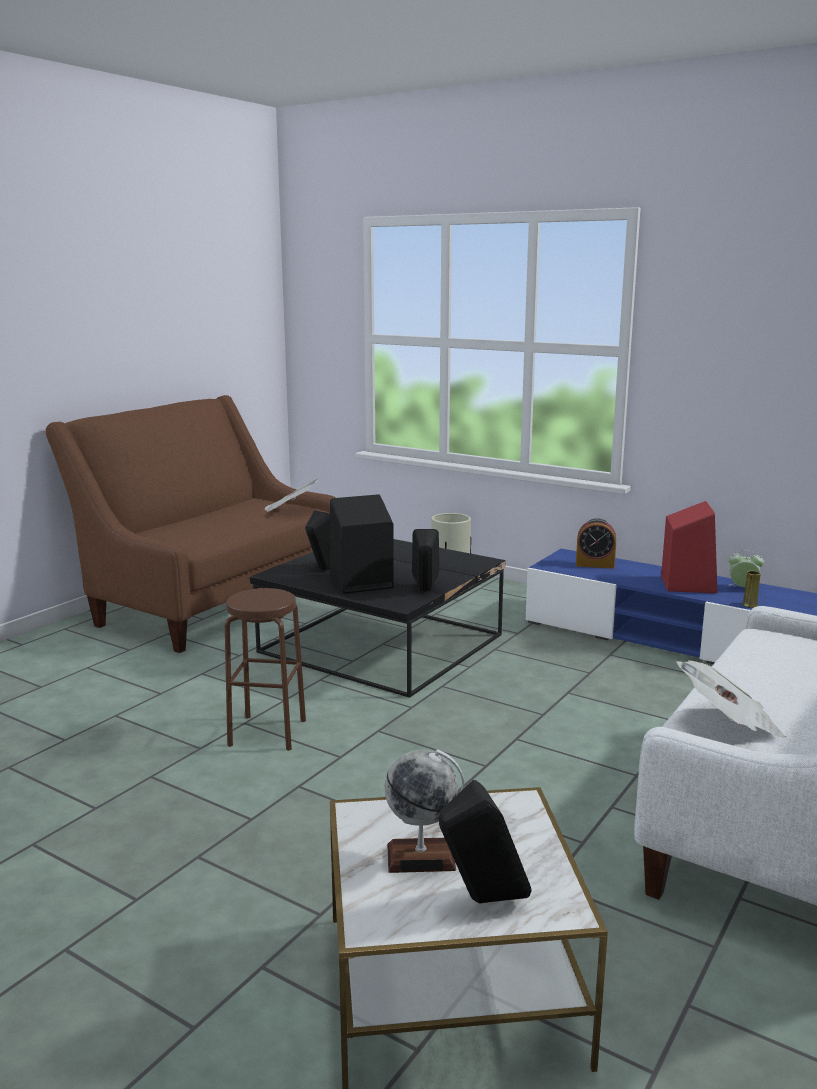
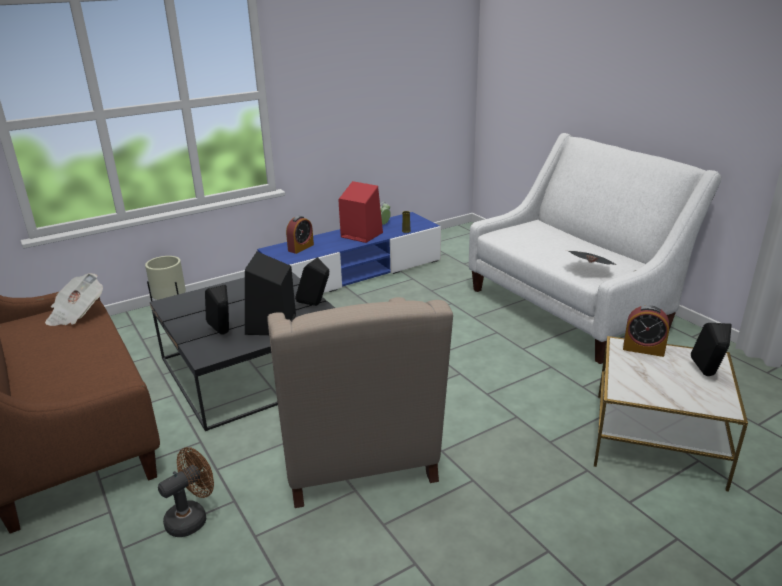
camera: 65 degrees left, 10 degrees up
brown stool [225,588,306,751] -> beige armchair [267,297,453,508]
globe [384,749,465,873] -> none
none -> brown fan [158,447,214,537]
none -> alarm clock [623,305,669,357]

